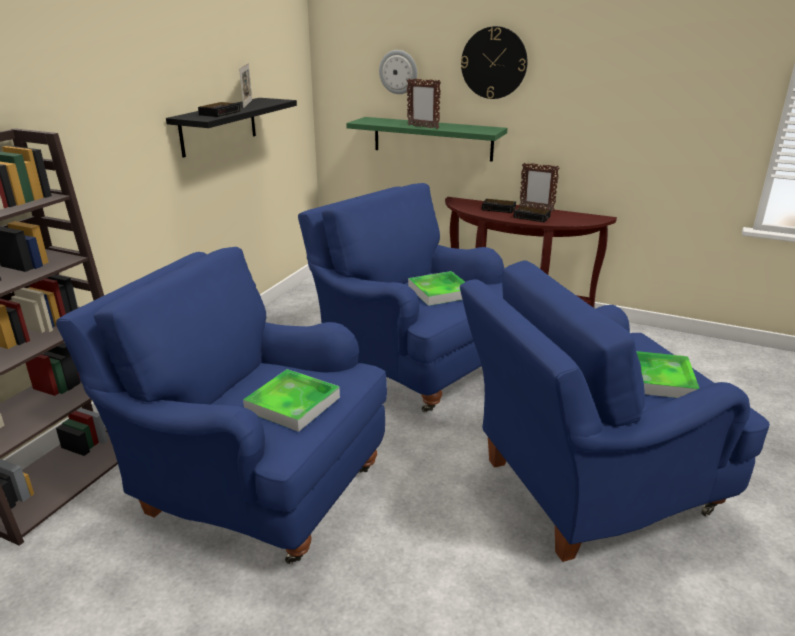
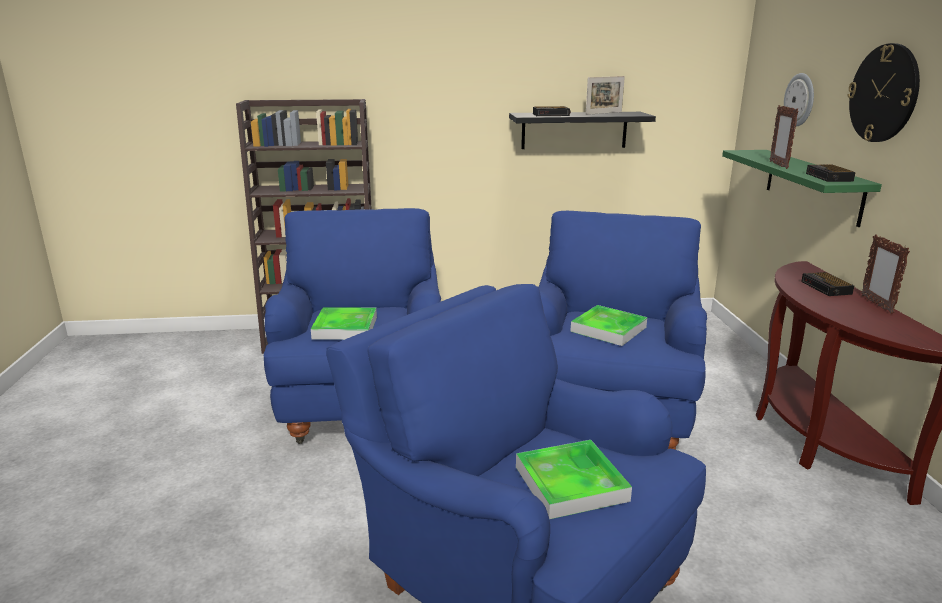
camera: 60 degrees right, 5 degrees down
alarm clock [513,206,551,222] -> alarm clock moved to [806,165,856,182]

